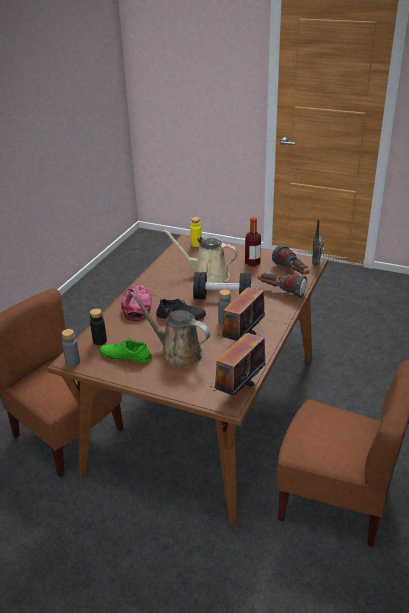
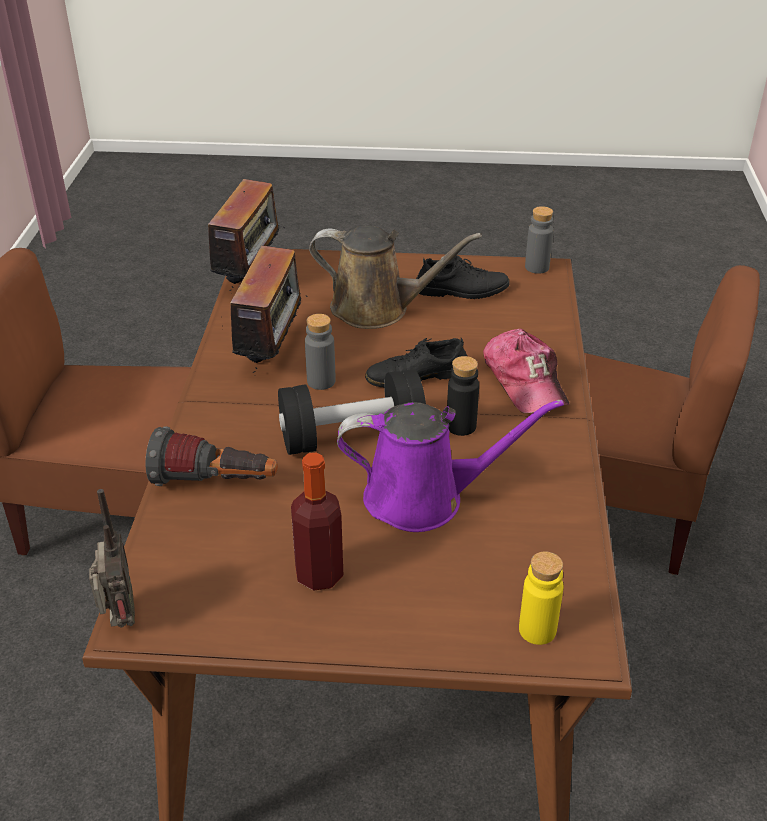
camera: 160 degrees right, 5 degrees up
black bottle [90,309,107,345] -> black bottle moved to [447,356,479,436]
green shoe [100,338,152,363] -> black shoe [416,255,510,299]
beige watering can [163,229,238,283] -> purple watering can [337,400,564,532]
flashlight [272,244,310,275] -> none

